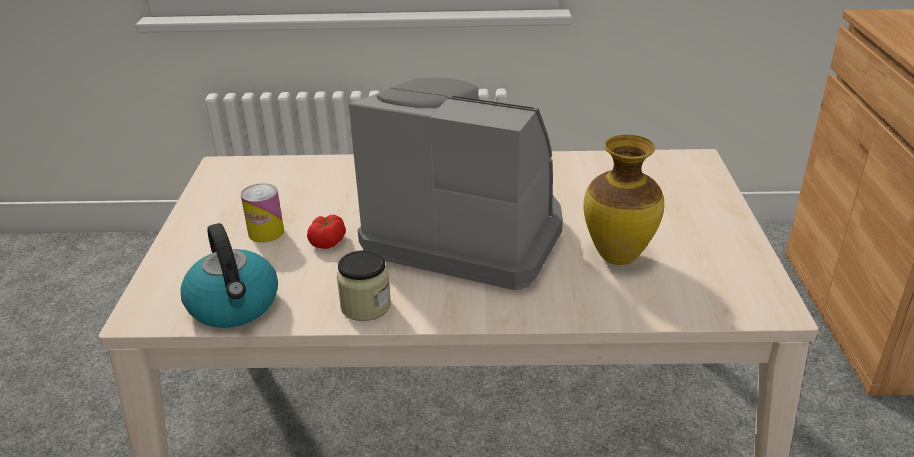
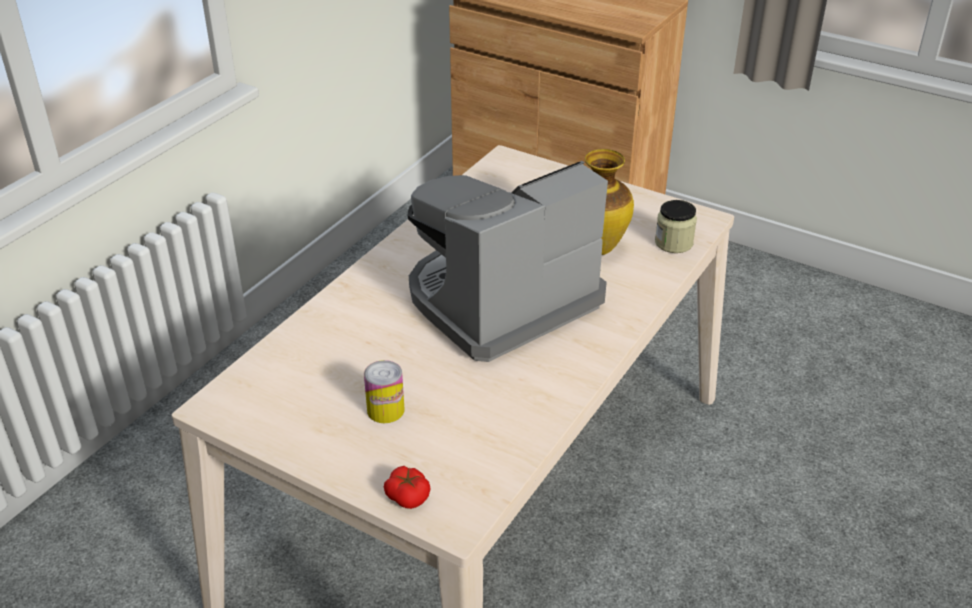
camera: 60 degrees left, 5 degrees up
kettle [181,223,278,328] -> none
tomato [307,215,346,249] -> tomato moved to [384,466,431,509]
jar [337,250,391,321] -> jar moved to [655,200,697,253]

